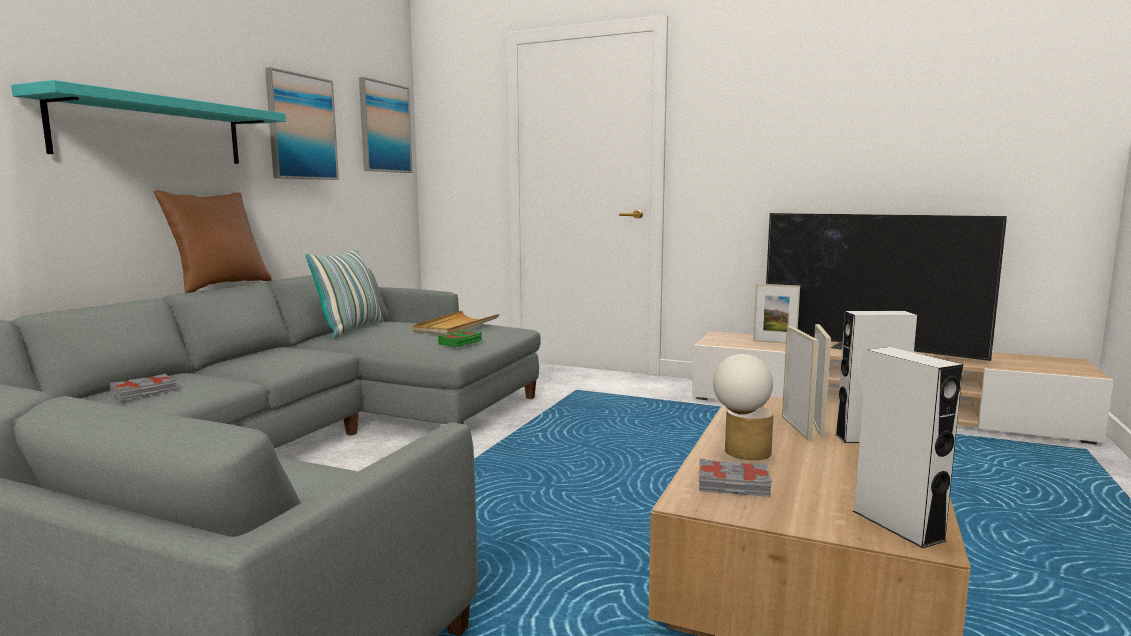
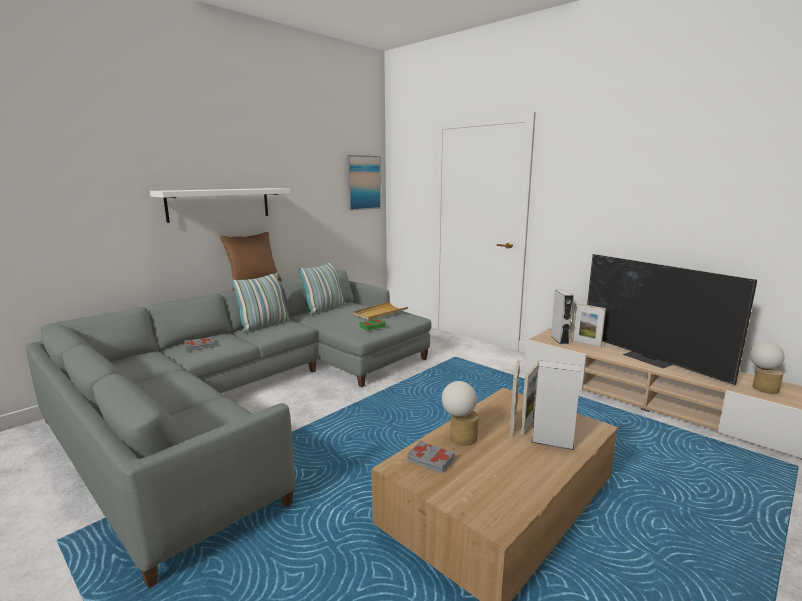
camera: 20 degrees right, 5 degrees up
turquoise shelf [11,80,286,164] -> white shelf [150,188,290,223]
picture [265,67,339,180] -> none
grey speaker [853,347,963,548] -> grey speaker moved to [551,290,574,344]
none -> pillow [230,273,290,333]
none -> table lamp [750,342,785,394]

